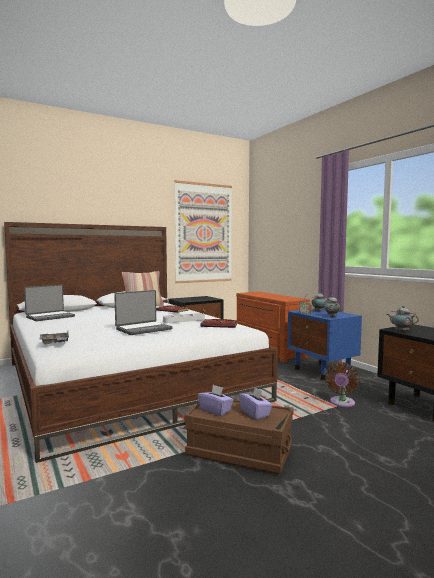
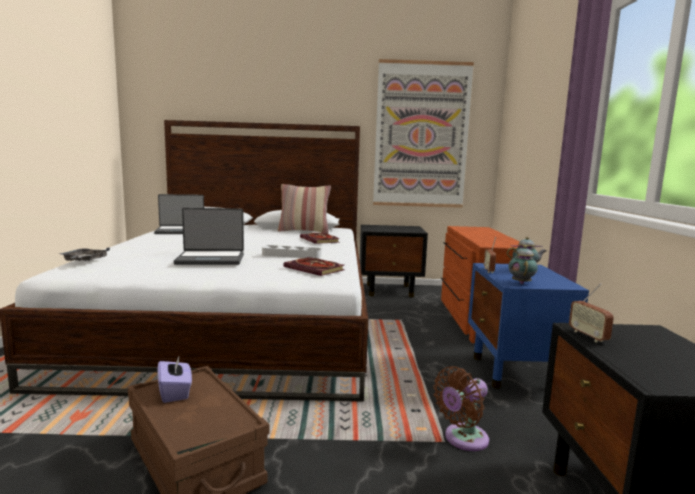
camera: 30 degrees right, 5 degrees up
purple tissue box [239,387,273,420] -> none
teapot [387,306,419,332] -> radio [569,283,614,342]

